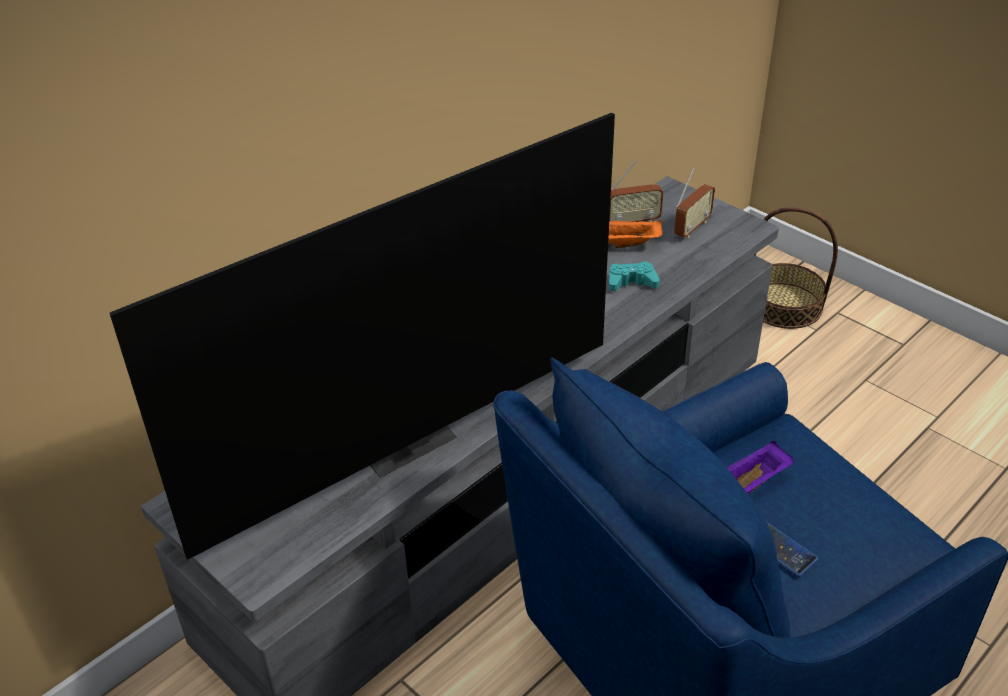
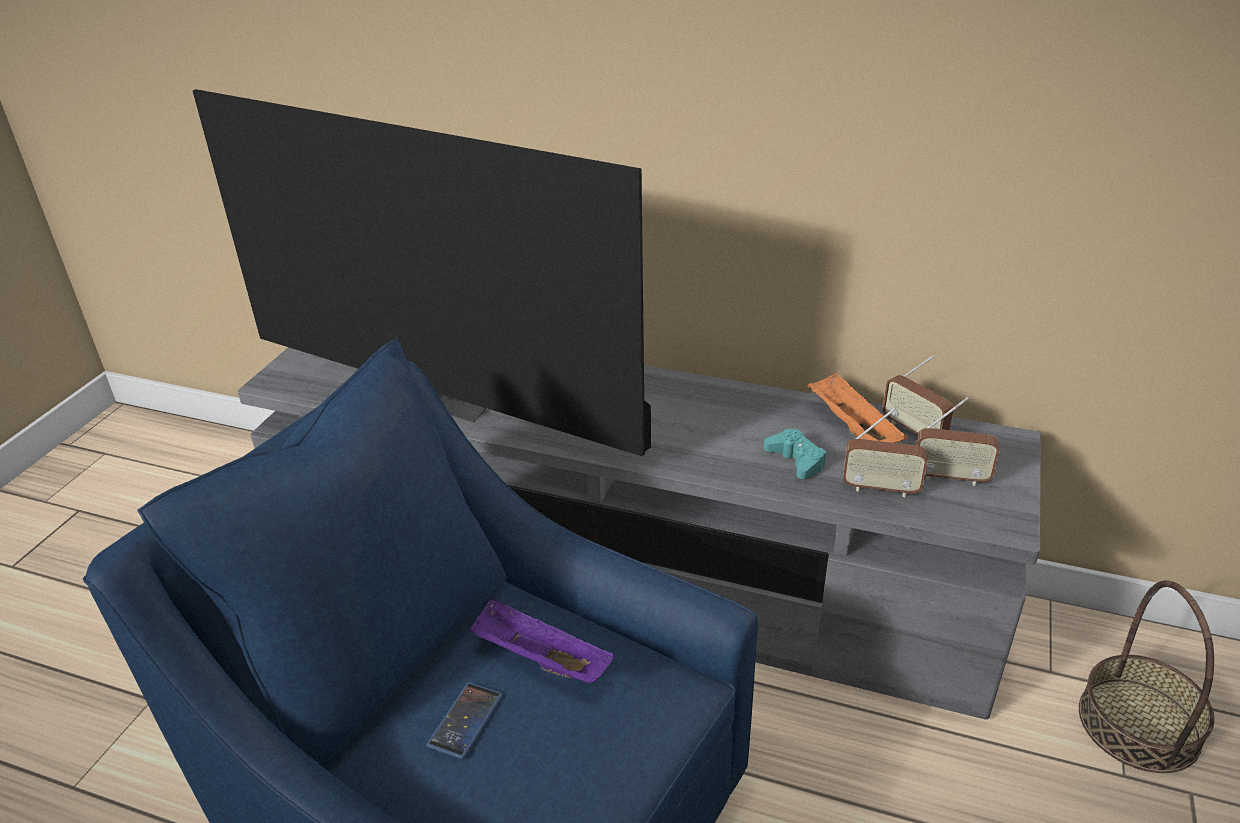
camera: 65 degrees right, 5 degrees down
none -> radio [843,407,928,498]

